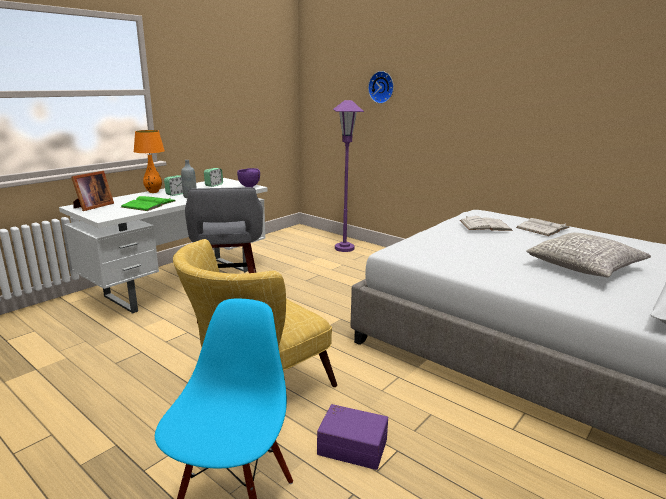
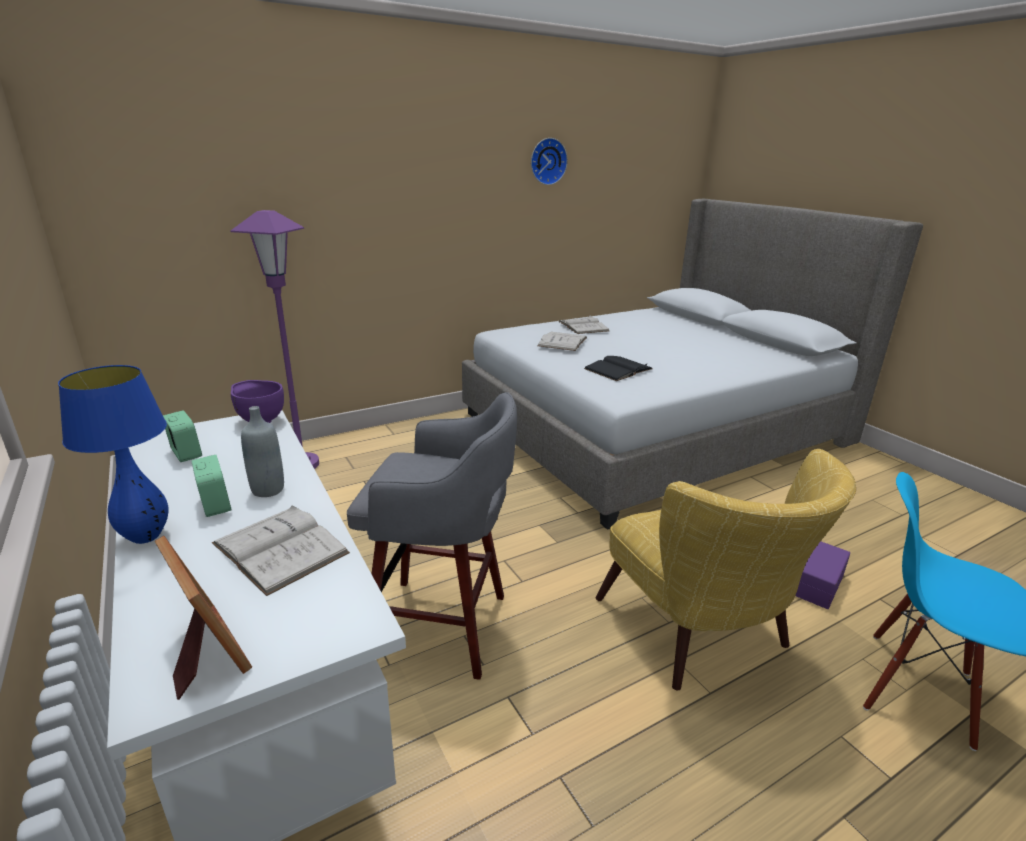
camera: 70 degrees left, 5 degrees up
green book [121,196,175,211] -> white book [212,505,350,596]
orange table lamp [134,130,165,193] -> blue table lamp [58,365,169,544]
wall clock [368,71,394,104] -> wall clock moved to [531,138,568,185]
grey pillow [526,233,651,277] -> none
none -> black book [584,356,653,381]

